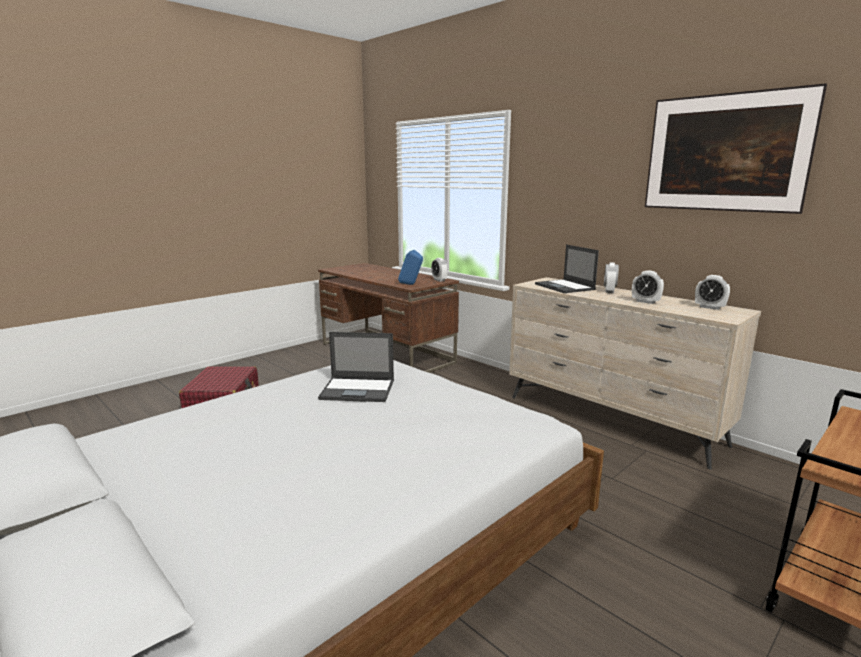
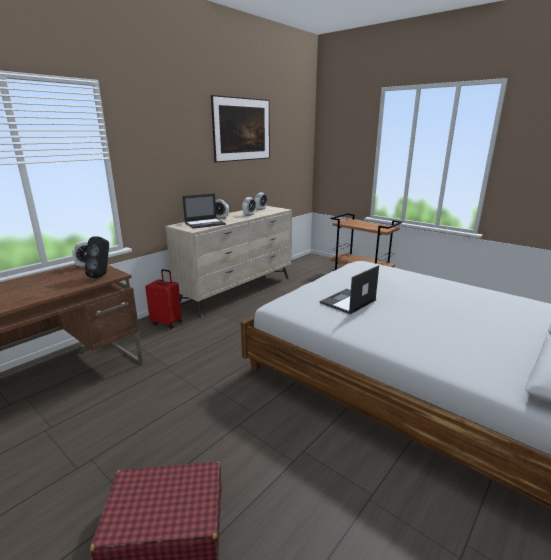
camera: 95 degrees left, 5 degrees up
laptop [318,332,394,402] -> laptop turned 135 degrees counterclockwise [320,265,379,314]
blue speaker [398,250,423,285] -> black speaker [85,236,109,278]
none -> red suitcase [145,269,182,329]

